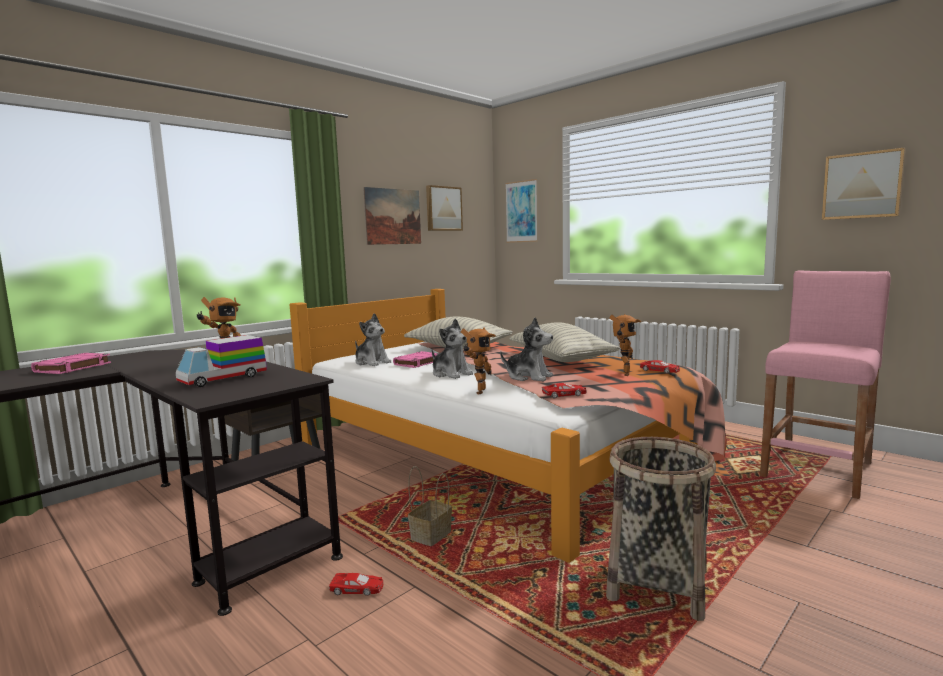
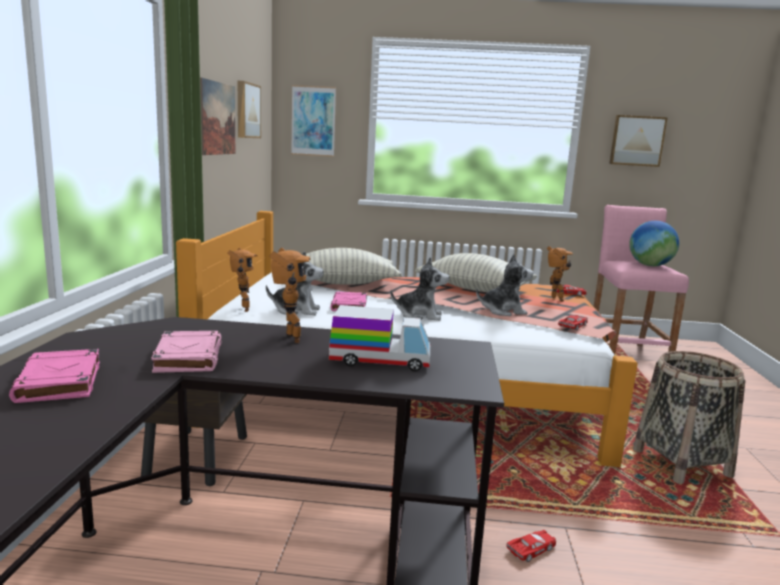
camera: 40 degrees left, 5 degrees up
toy truck [176,335,267,387] -> toy truck turned 90 degrees counterclockwise [329,305,430,371]
basket [408,466,452,546] -> none
toy robot [461,328,496,394] -> toy robot moved to [227,248,258,312]
none -> pink book [151,331,222,373]
none -> globe [629,221,679,266]

